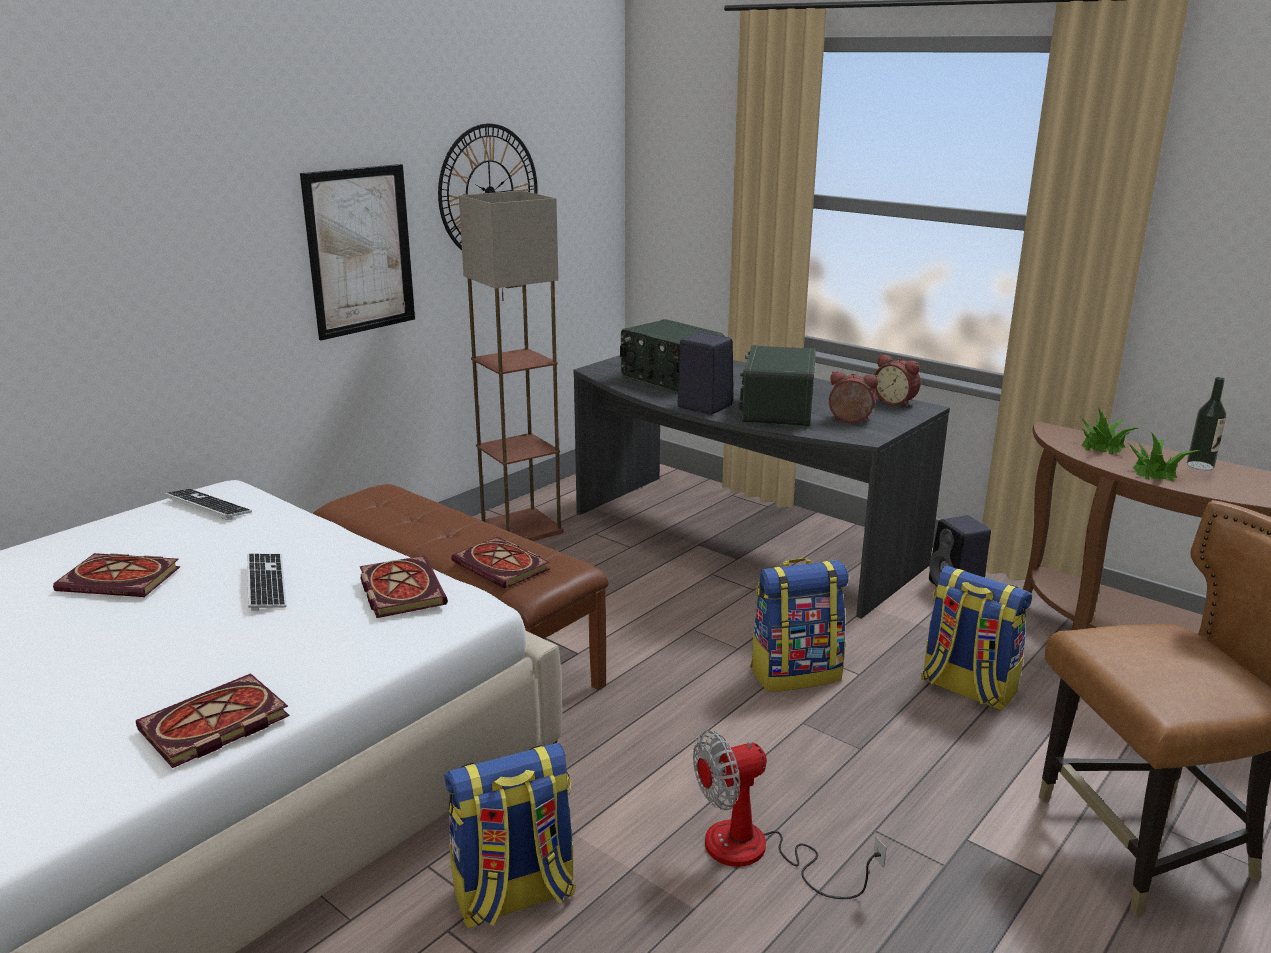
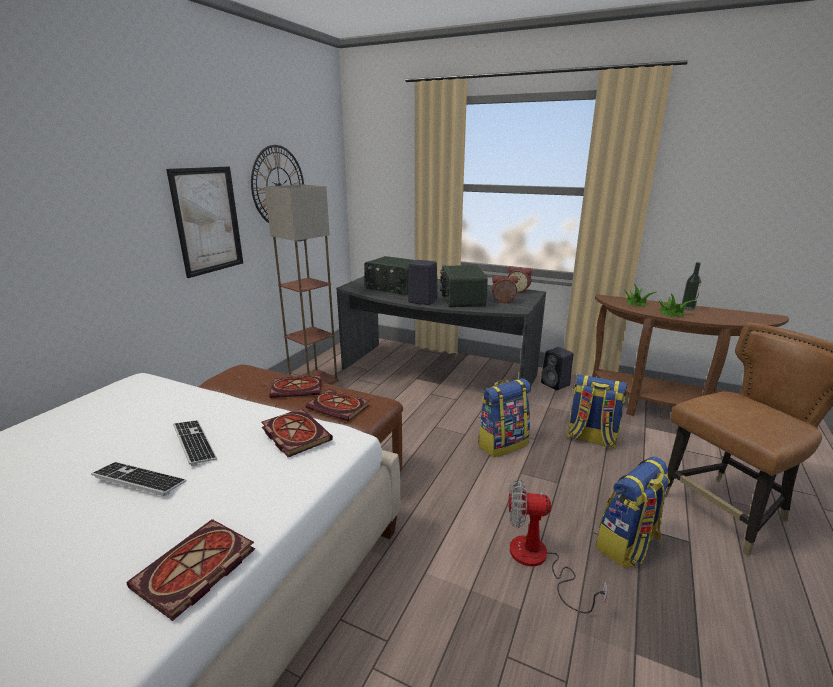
camera: 15 degrees left, 0 degrees up
book [53,553,180,597] -> book moved to [269,376,322,398]
keyboard [165,489,252,520] -> keyboard moved to [91,462,187,496]
backpack [444,743,576,928] -> backpack moved to [596,457,670,568]
fan [693,730,887,899] -> fan turned 45 degrees clockwise [509,479,608,613]

